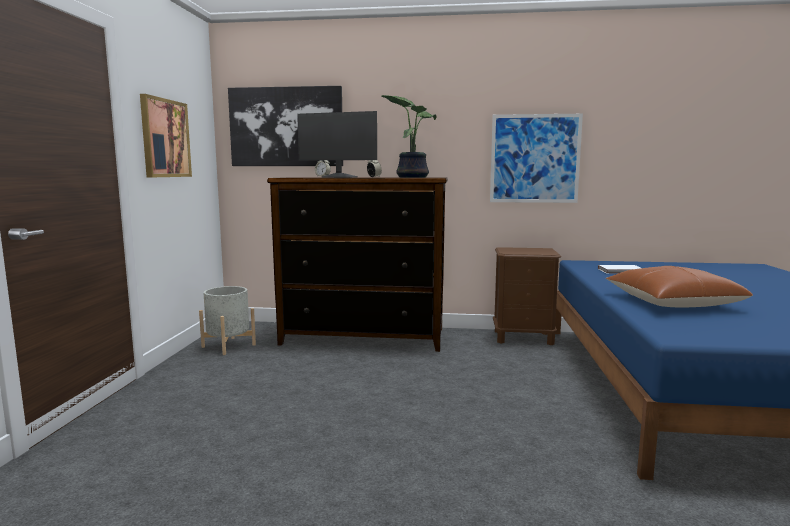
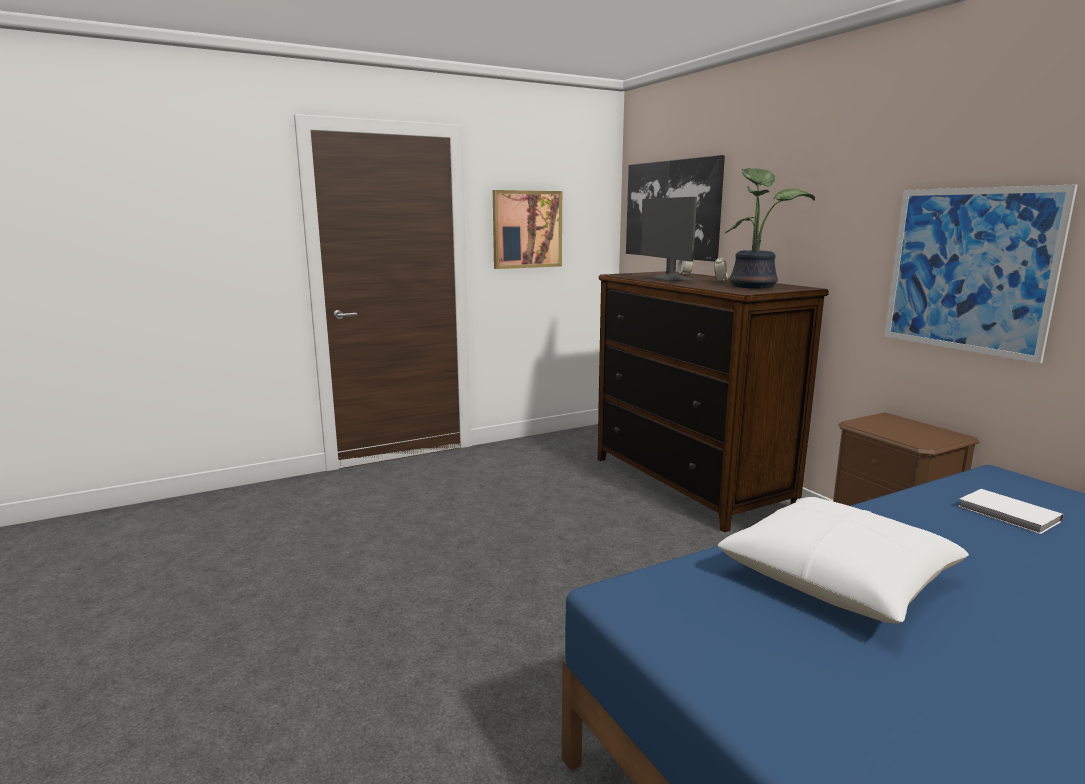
camera: 55 degrees right, 5 degrees up
grey planter [199,286,256,355] -> none
brown pillow [606,266,753,308] -> white pillow [718,497,969,624]

